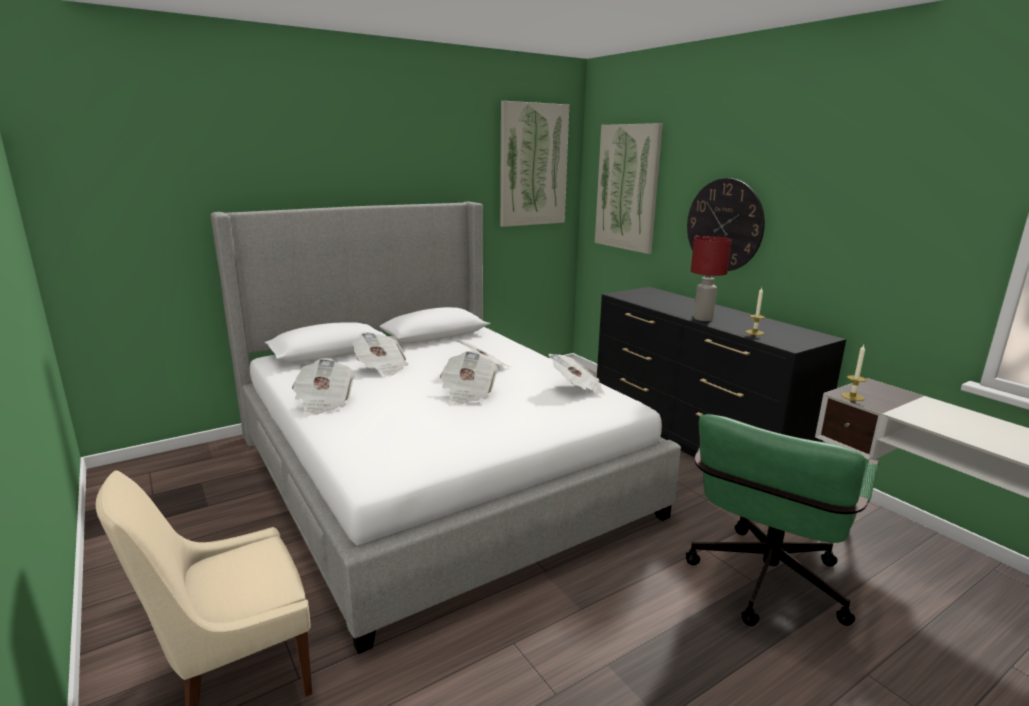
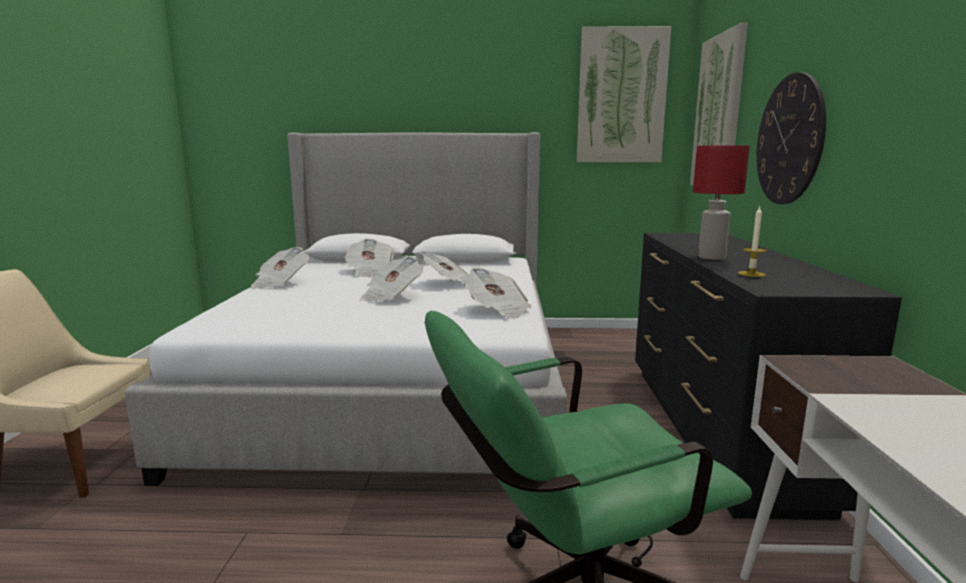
camera: 35 degrees right, 5 degrees down
candle [841,345,867,401] -> none

